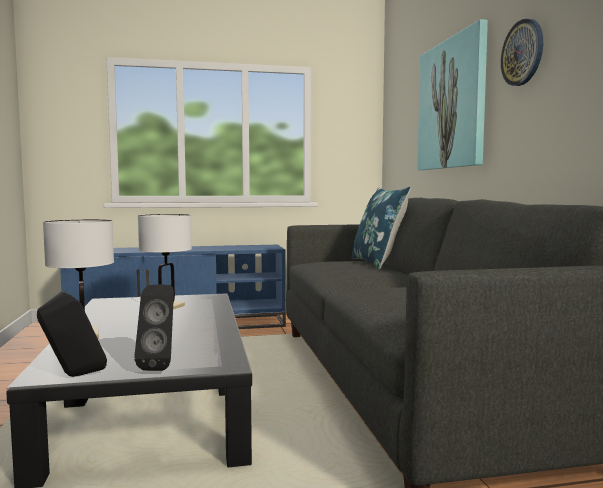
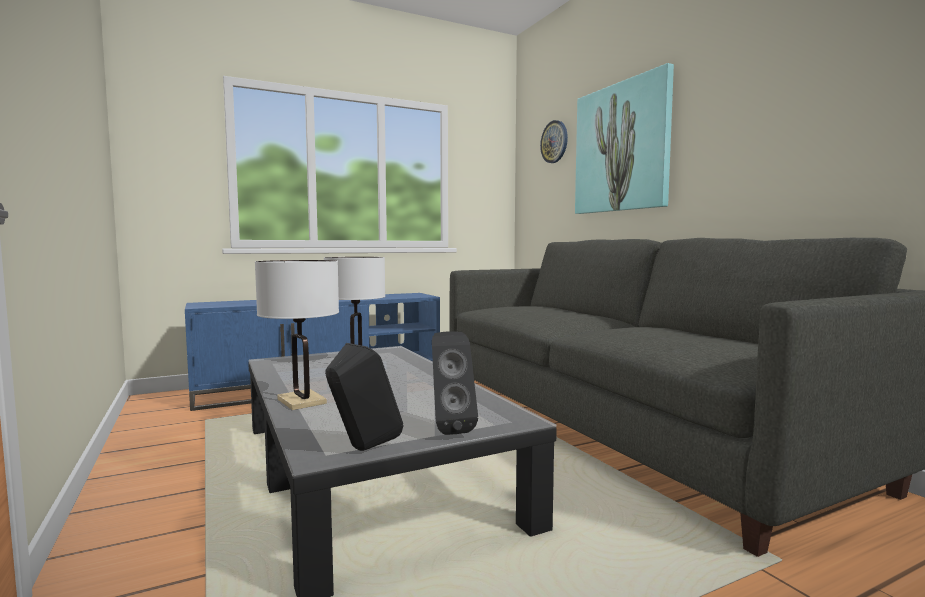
camera: 15 degrees left, 0 degrees up
blue pillow [352,187,411,269] -> none
wall clock [501,19,543,86] -> wall clock moved to [540,120,568,163]

